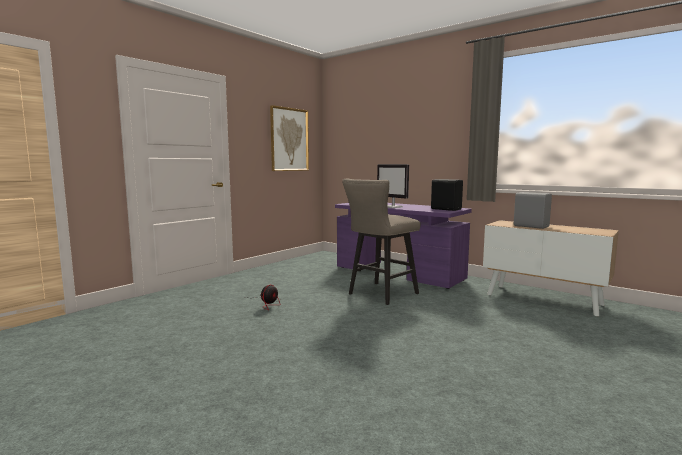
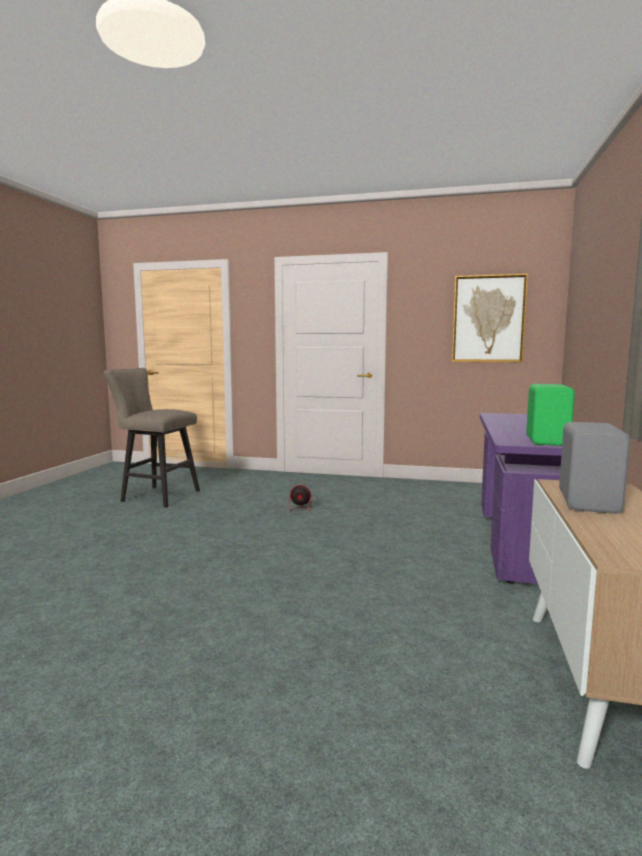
camera: 65 degrees right, 0 degrees up
beige stool [342,179,420,305] -> beige stool moved to [104,368,200,508]
monitor [377,164,409,208] -> none
black speaker [431,179,463,211] -> green speaker [526,384,575,446]

